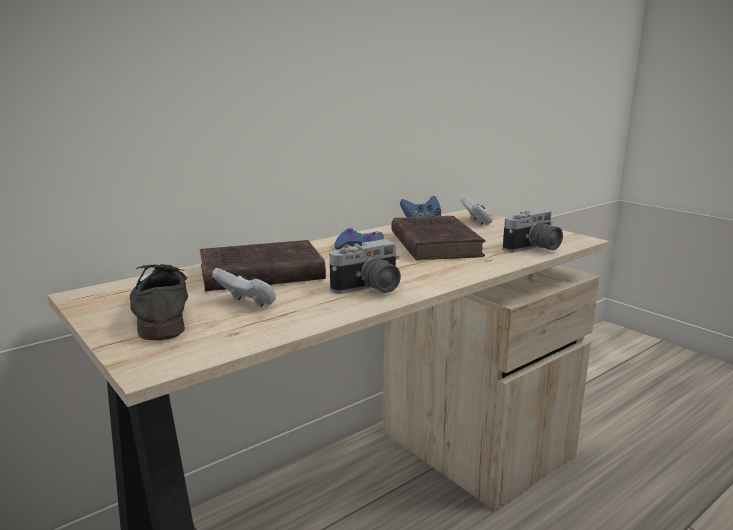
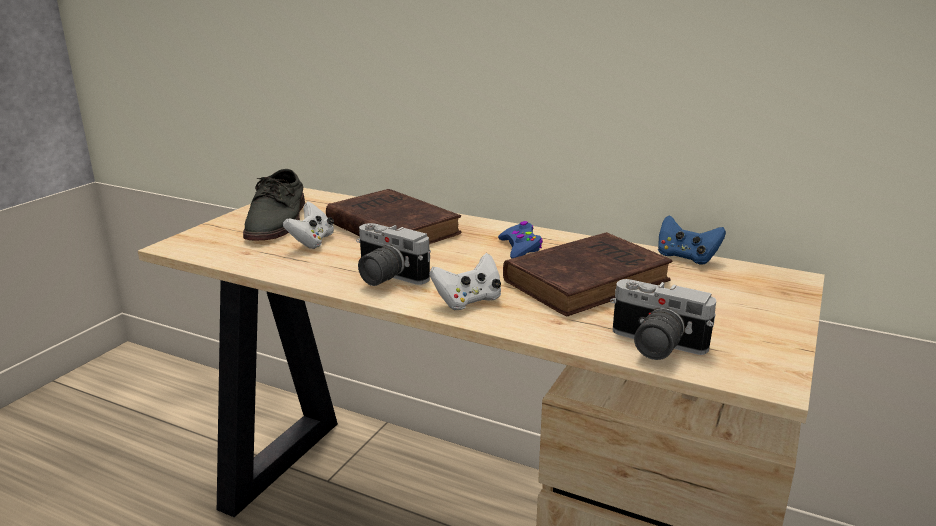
camera: 65 degrees right, 5 degrees up
grey shoe [130,264,188,341] -> grey shoe turned 135 degrees clockwise [243,169,305,241]
white game controller [460,196,492,225] -> white game controller moved to [429,253,501,310]

